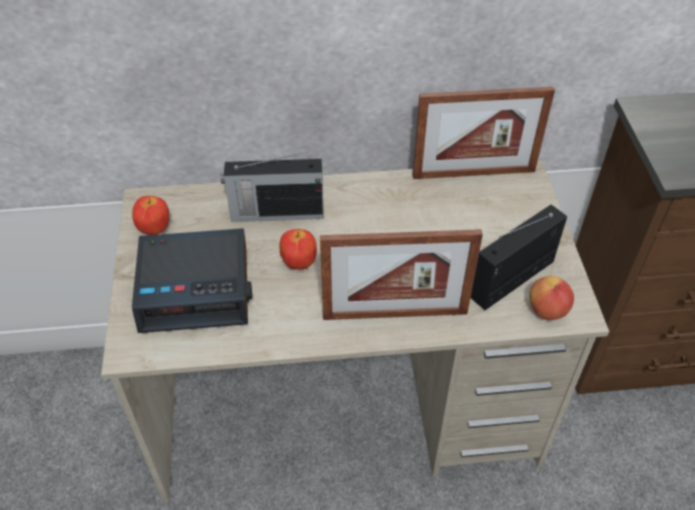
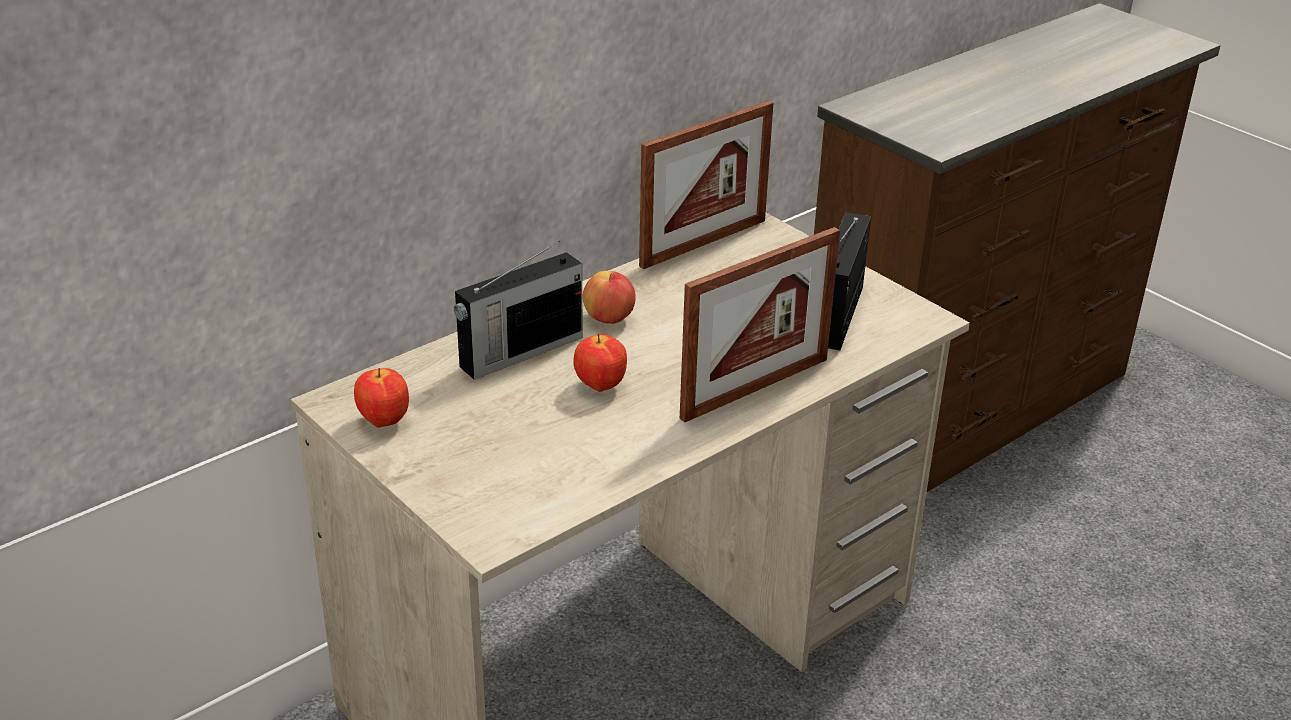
camera: 35 degrees left, 15 degrees down
alarm clock [132,228,252,333] -> none
apple [529,276,574,320] -> apple moved to [582,271,636,324]

